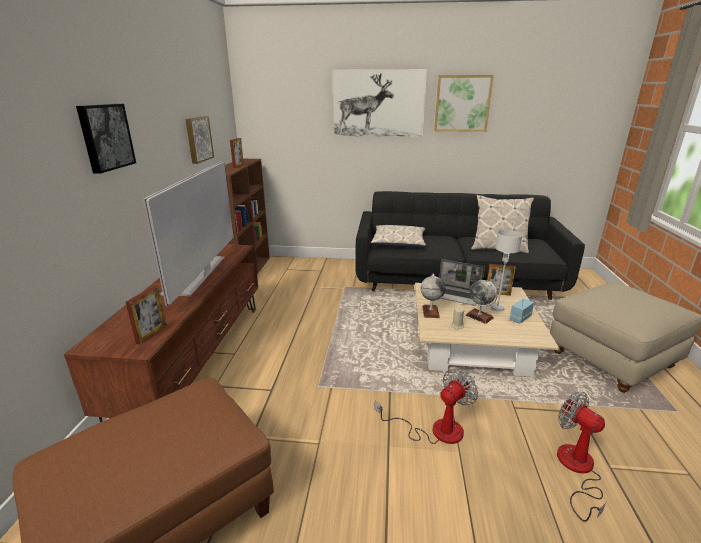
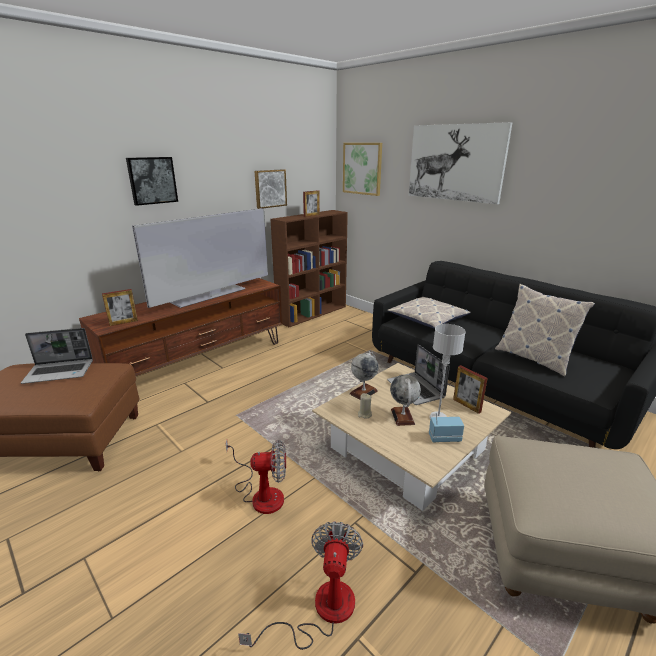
camera: 40 degrees right, 0 degrees up
picture [434,75,494,132] -> picture moved to [343,143,382,196]
none -> laptop [21,328,93,384]

